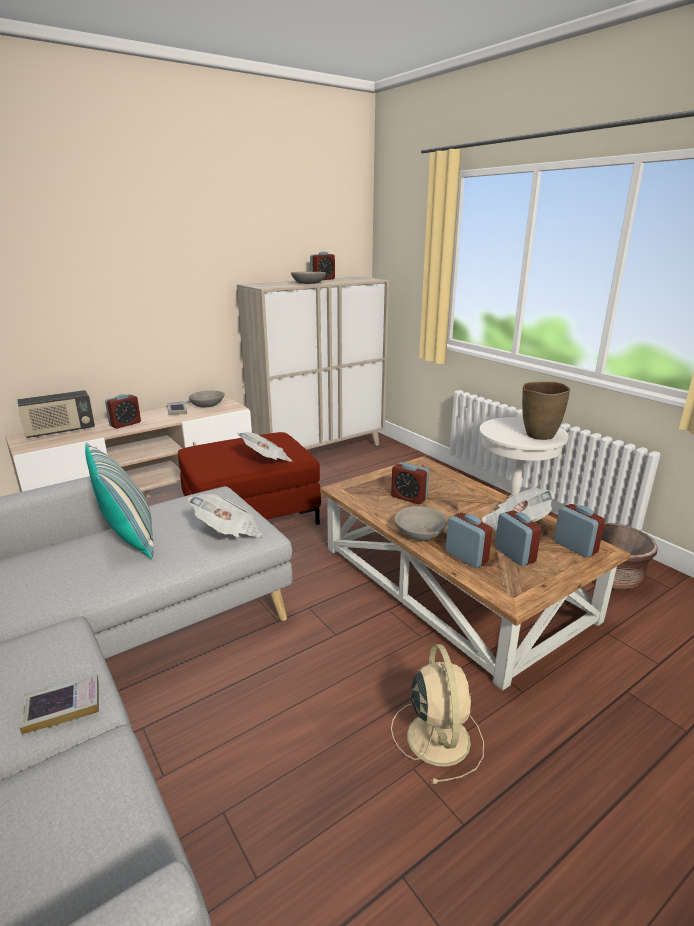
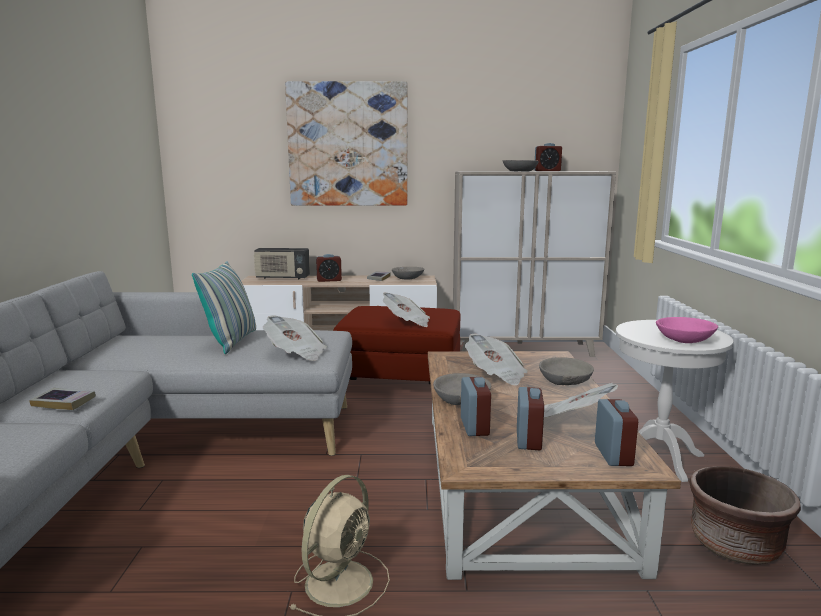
camera: 35 degrees right, 10 degrees down
alarm clock [391,462,429,504] -> newspaper [465,334,527,386]
brown vase [522,382,570,440] -> pink bowl [656,317,718,343]
none -> picture [285,81,408,205]
none -> grey bowl [539,357,594,385]

